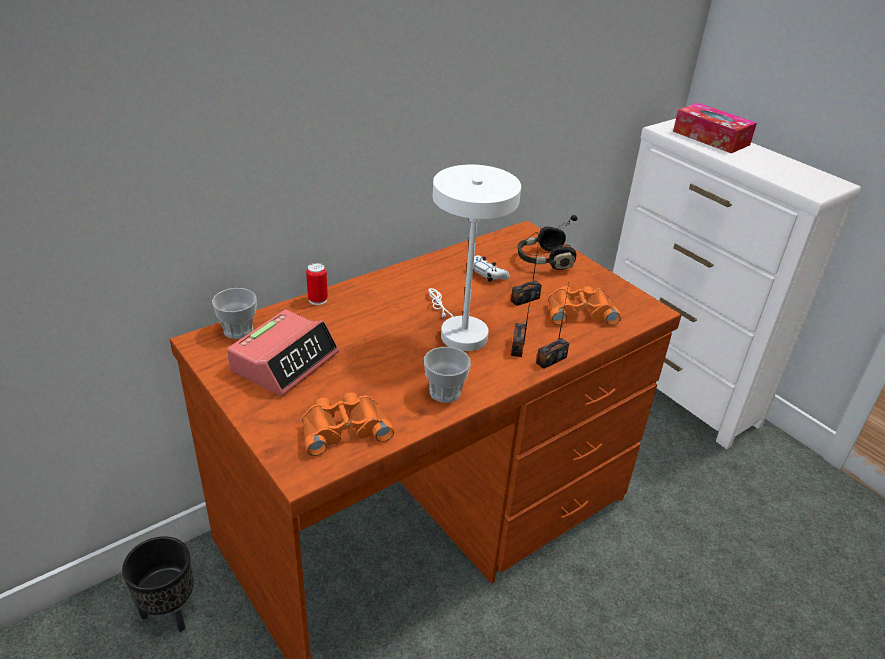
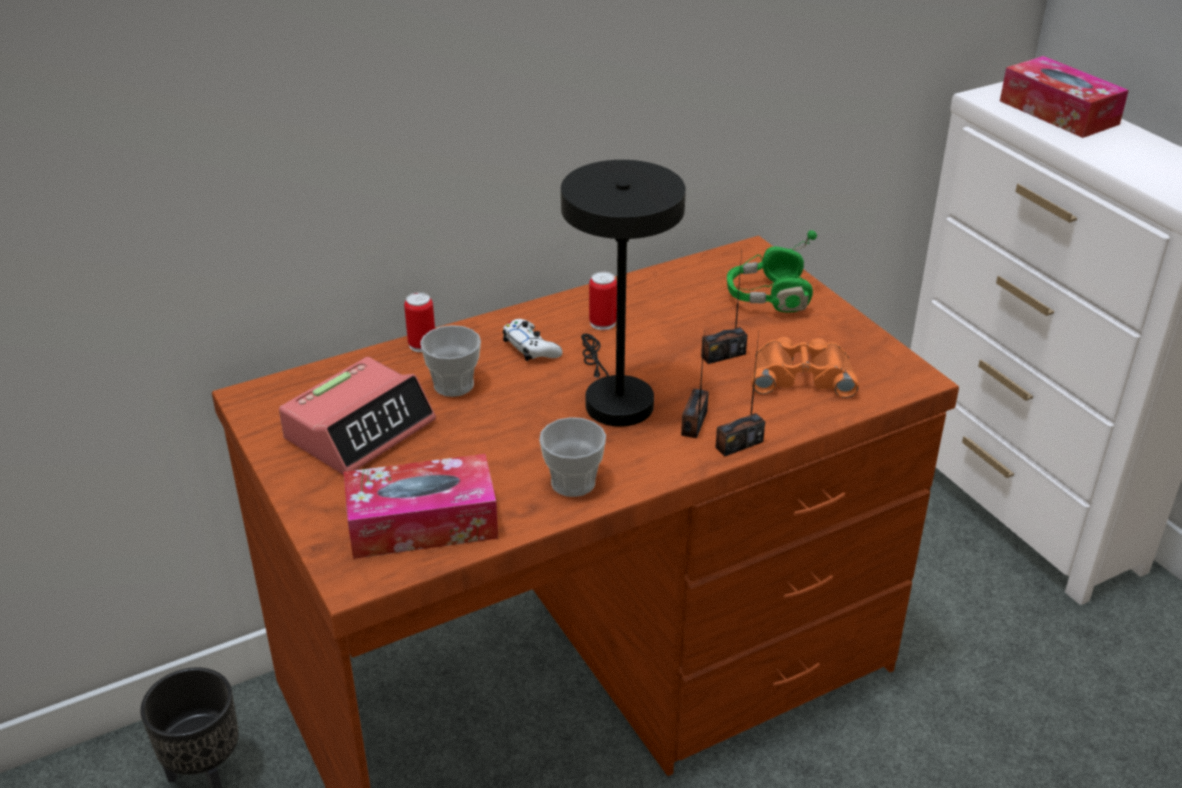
camera: 10 degrees right, 0 degrees up
cup [212,288,257,339] -> cup moved to [420,325,481,397]
orange binoculars [302,392,394,456] -> tissue box [344,454,498,559]
white table lamp [428,165,521,351] -> black table lamp [561,160,686,427]
white game controller [473,255,510,282] -> white game controller moved to [503,319,563,361]
black headphones [518,215,578,270] -> green headphones [727,230,817,312]
none -> can [589,271,617,330]

